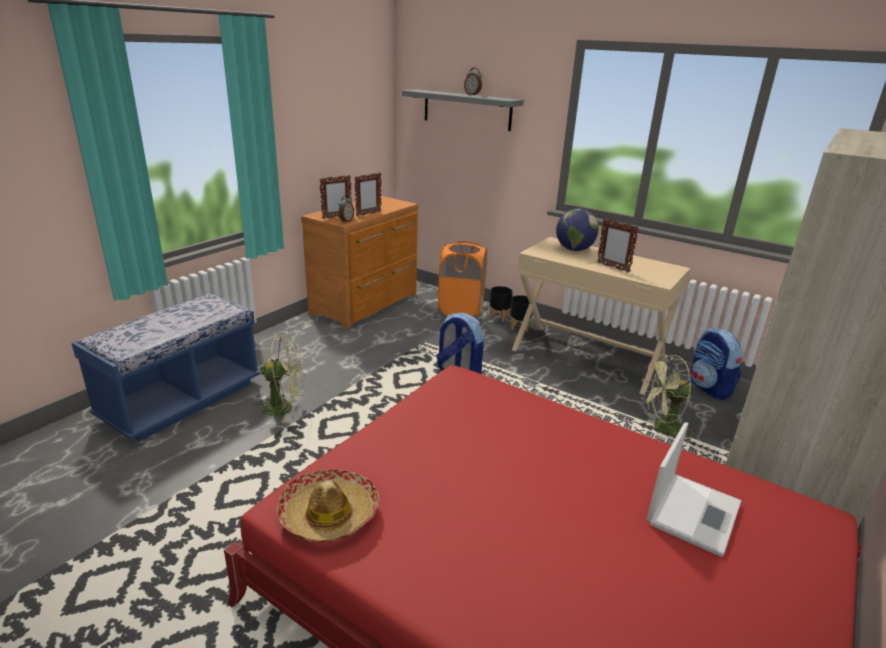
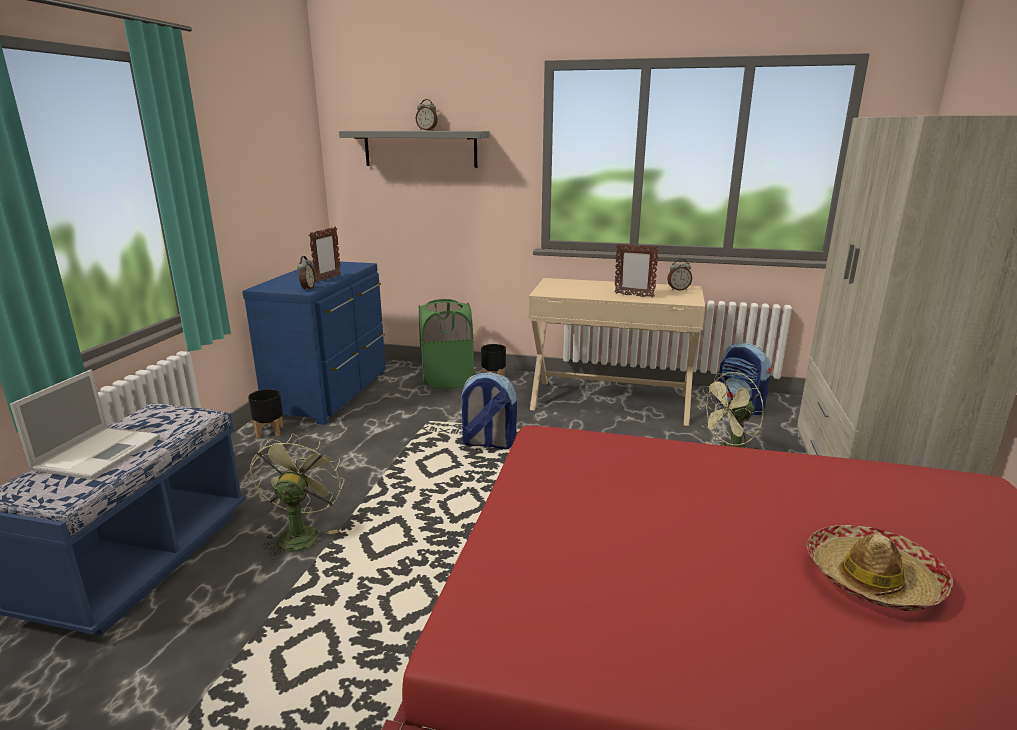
camera: 20 degrees left, 5 degrees down
green fan [255,335,305,423] -> green fan turned 60 degrees counterclockwise [250,433,344,560]
hat [276,469,379,543] -> hat moved to [806,525,953,611]
brown dresser [301,196,418,329] -> blue dresser [242,262,386,425]
picture frame [319,175,352,219] -> none
orange laundry basket [438,241,487,317] -> green laundry basket [419,299,474,389]
black planter [510,295,533,332] -> black planter moved to [248,389,283,438]
globe [556,209,599,251] -> none
laptop [646,422,741,557] -> laptop moved to [10,369,160,480]
none -> alarm clock [667,259,692,291]

